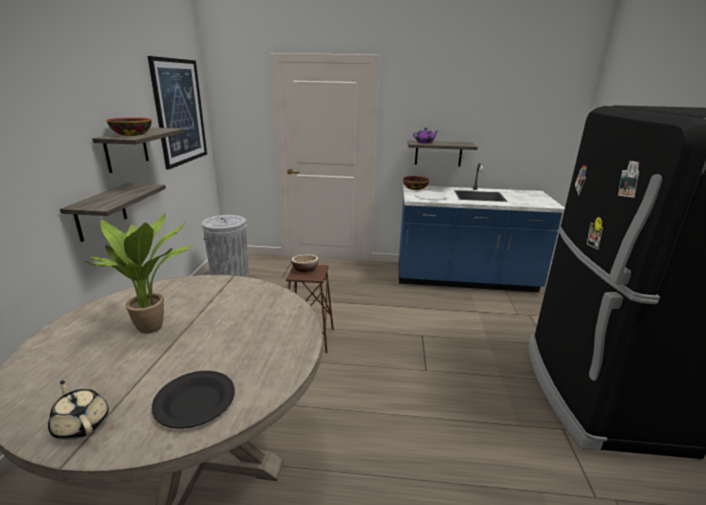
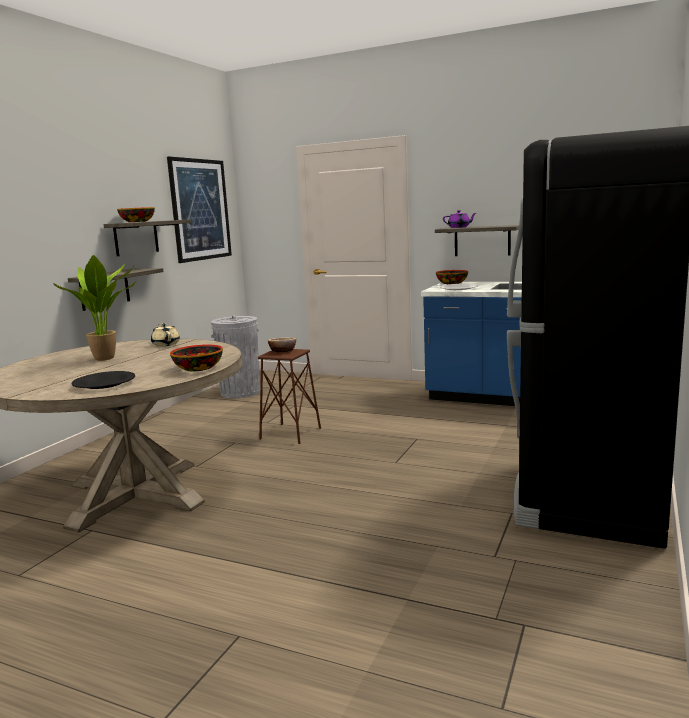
camera: 20 degrees right, 10 degrees down
beige teapot [48,380,109,440] -> beige teapot moved to [151,323,180,346]
none -> bowl [170,345,223,371]

